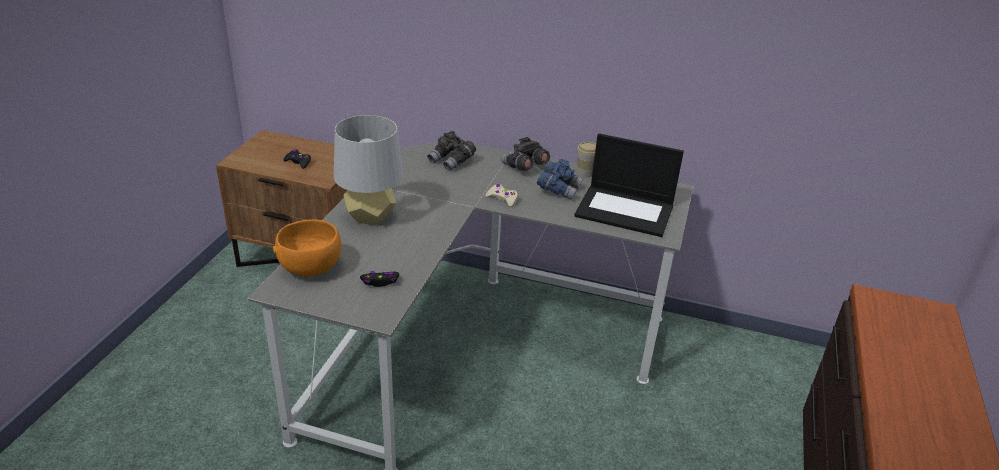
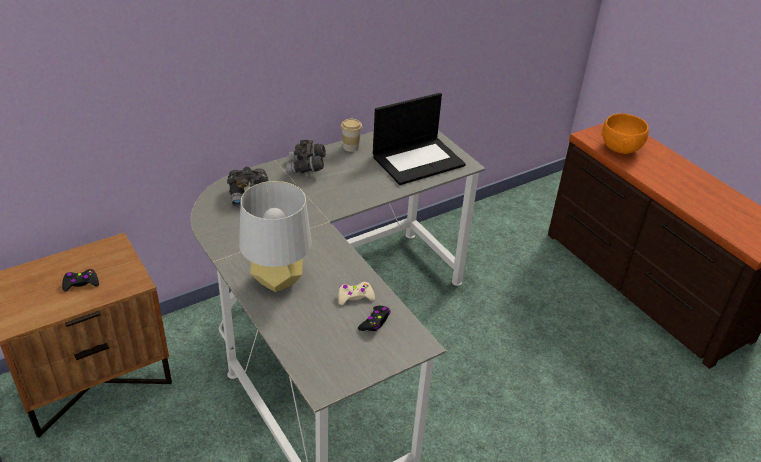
camera: 50 degrees left, 5 degrees up
orange bowl [273,220,341,277] -> orange bowl moved to [601,113,649,154]
beige game controller [485,184,518,207] -> beige game controller moved to [338,282,375,305]
blue binoculars [537,159,583,200] -> none

